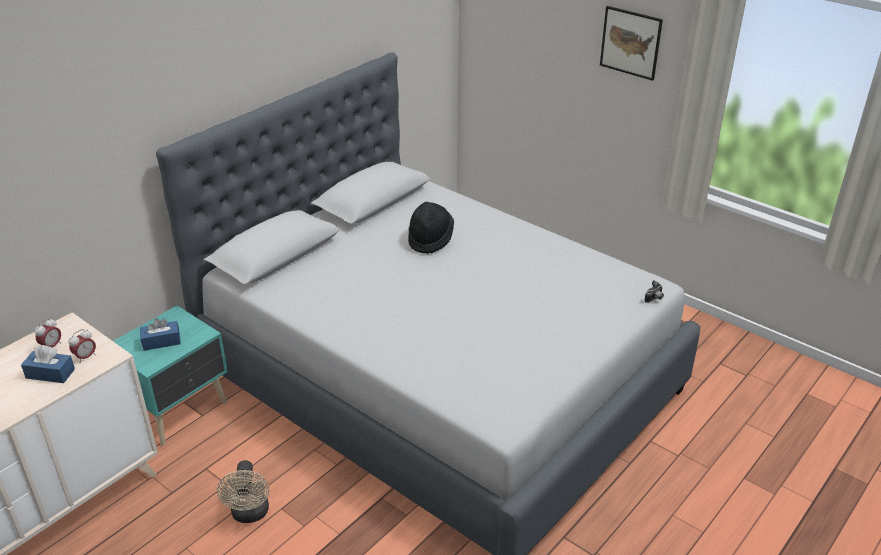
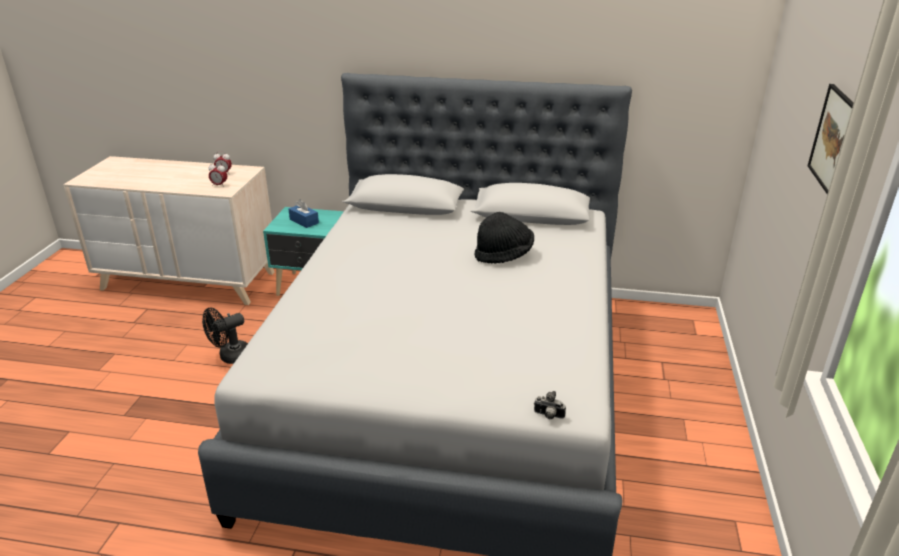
camera: 60 degrees right, 5 degrees down
blue tissue box [21,345,75,383] -> none
beige fan [217,460,269,523] -> black fan [202,308,248,364]

